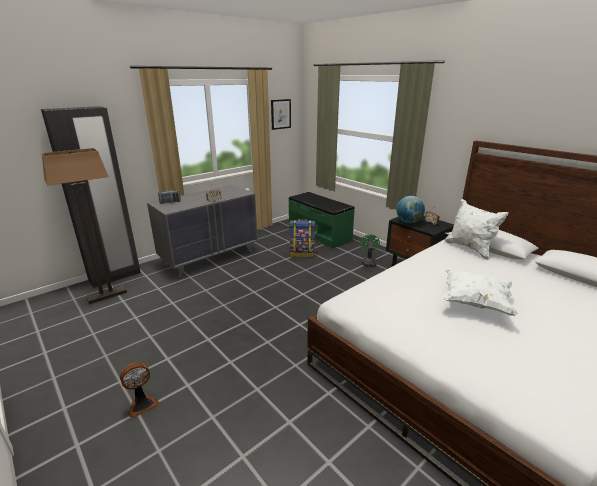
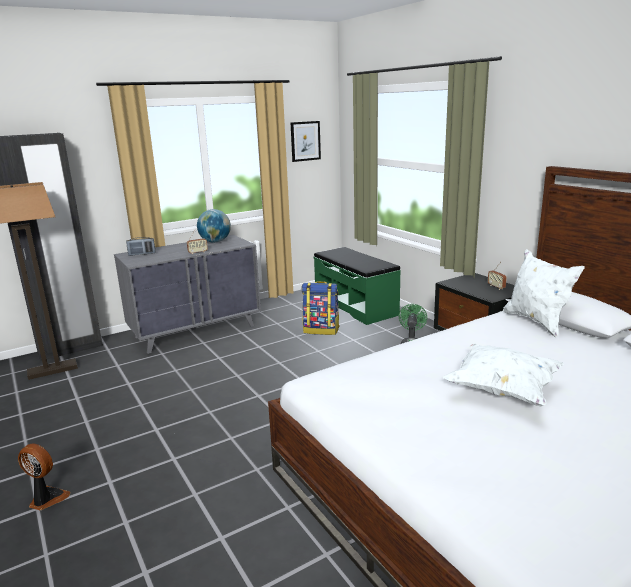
camera: 10 degrees right, 5 degrees down
fan [120,362,159,418] -> fan turned 135 degrees counterclockwise [18,443,71,510]
globe [396,196,425,223] -> globe moved to [197,209,231,243]

